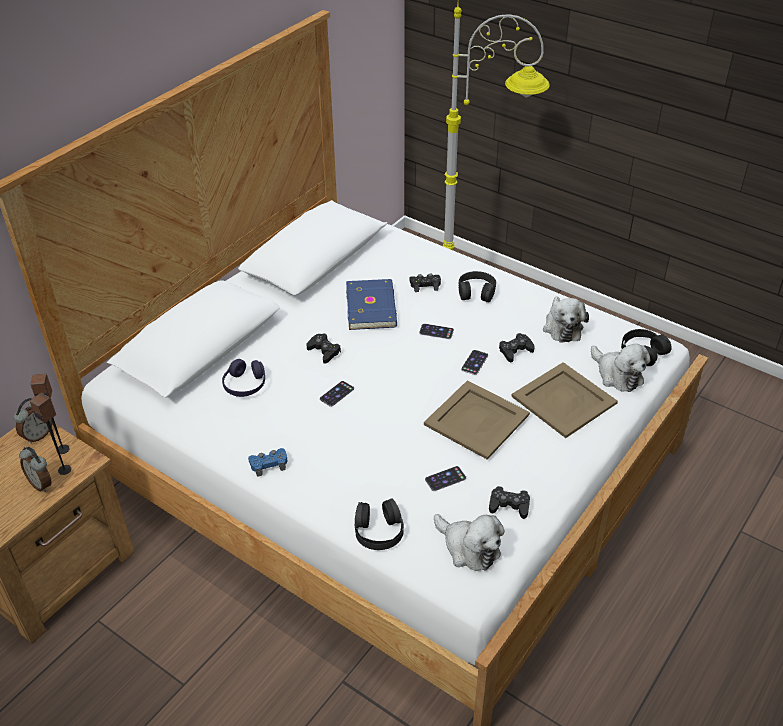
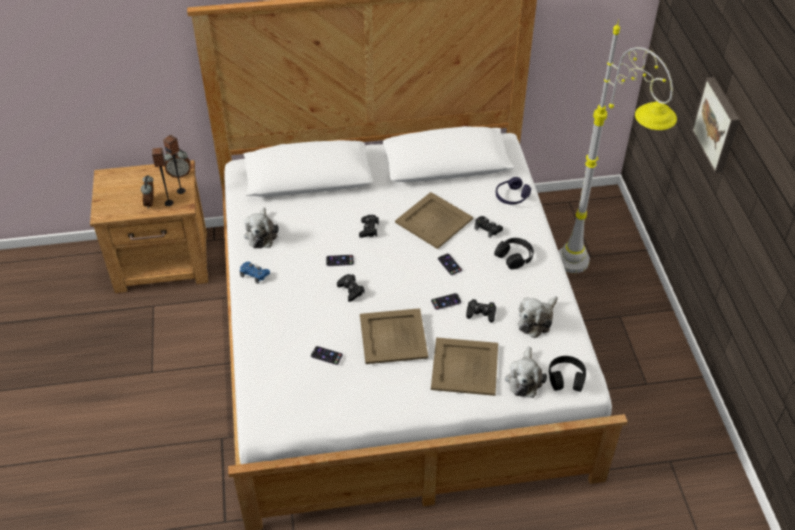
camera: 45 degrees right, 5 degrees up
purple headphones [222,359,265,397] -> purple headphones moved to [496,177,531,204]
blue book [346,279,397,330] -> beige tray [395,192,473,249]
black headphones [354,498,404,550] -> none
plush toy [434,514,505,571] -> plush toy moved to [244,208,279,248]
black game controller [489,486,530,519] -> black game controller moved to [337,274,365,302]
none -> picture [692,77,740,173]

